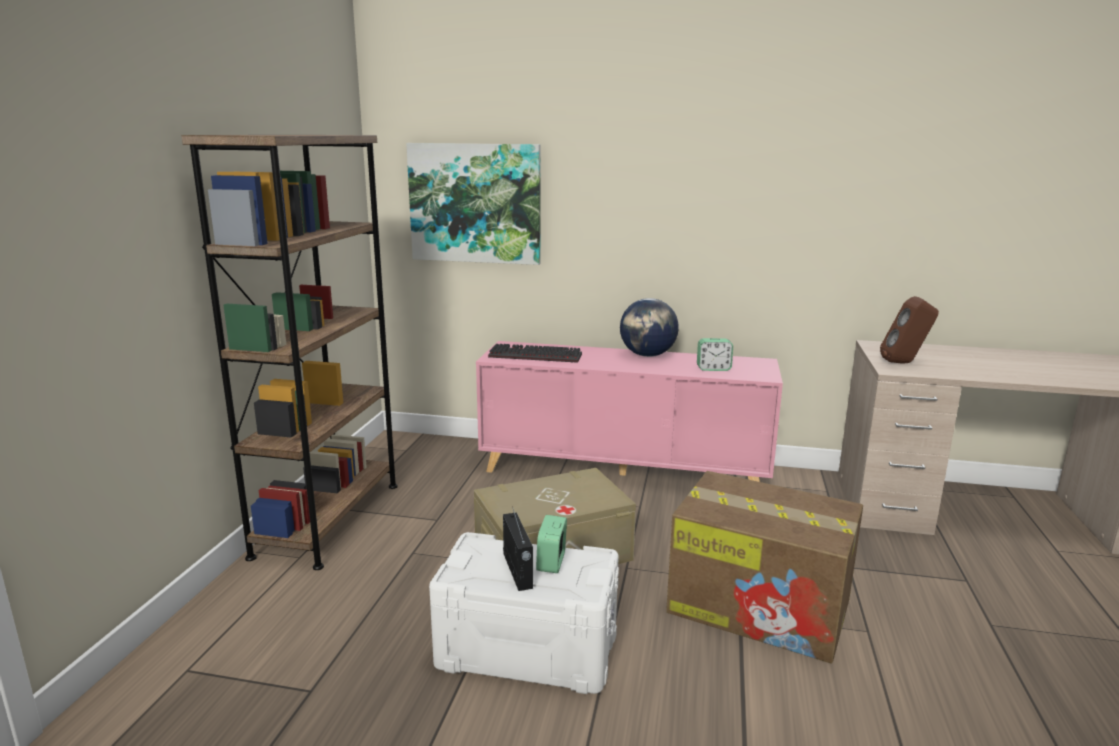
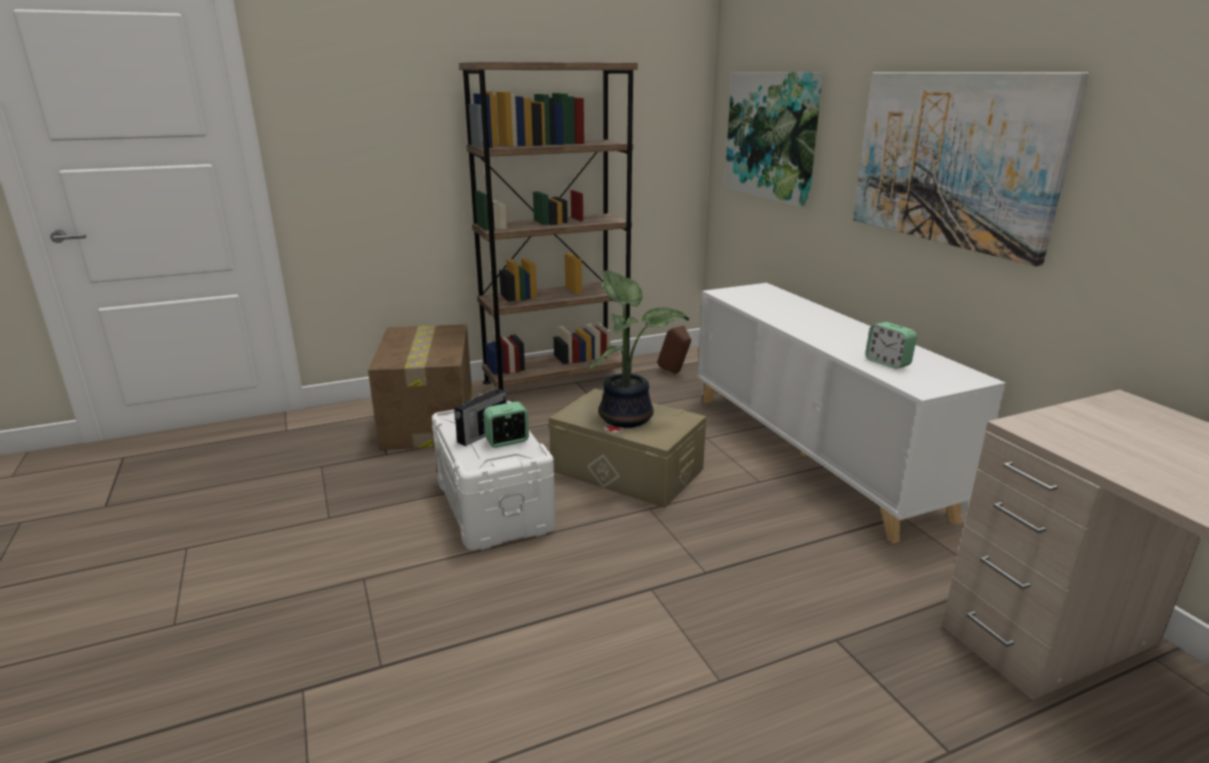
camera: 55 degrees right, 5 degrees up
pink cabinet [476,341,783,482] -> white cabinet [697,283,1006,544]
keyboard [488,344,582,363] -> none
globe [620,298,679,357] -> none
cardboard box [666,471,863,663] -> cardboard box moved to [368,324,472,450]
brown speaker [880,296,939,364] -> brown speaker moved to [657,325,691,374]
none -> potted plant [589,270,689,428]
none -> picture [853,72,1089,266]

